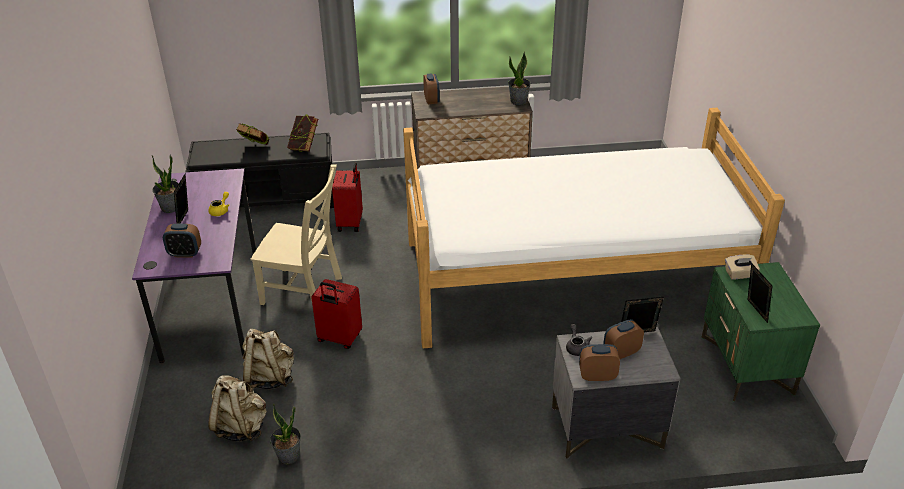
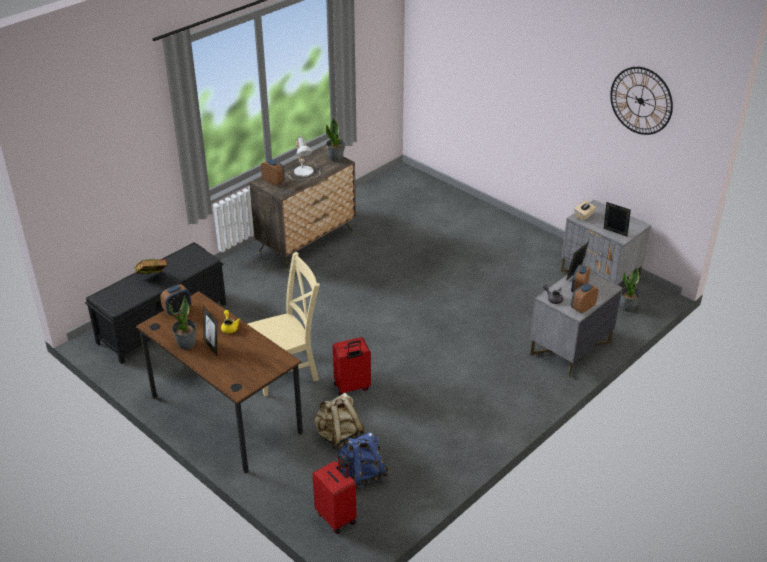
camera: 40 degrees left, 0 degrees up
purple desk [132,168,256,363] -> brown desk [136,291,303,473]
alarm clock [163,223,201,257] -> alarm clock moved to [160,284,191,316]
beige backpack [209,375,267,442] -> blue backpack [337,432,389,489]
potted plant [270,403,301,464] -> potted plant moved to [621,267,641,312]
book [287,114,318,152] -> none
red suitcase [332,163,363,232] -> red suitcase moved to [312,455,357,534]
bed [403,108,785,348] -> none
green nightstand [701,262,820,402] -> grey nightstand [561,200,651,285]
none -> table lamp [287,135,321,180]
none -> wall clock [610,67,673,135]

